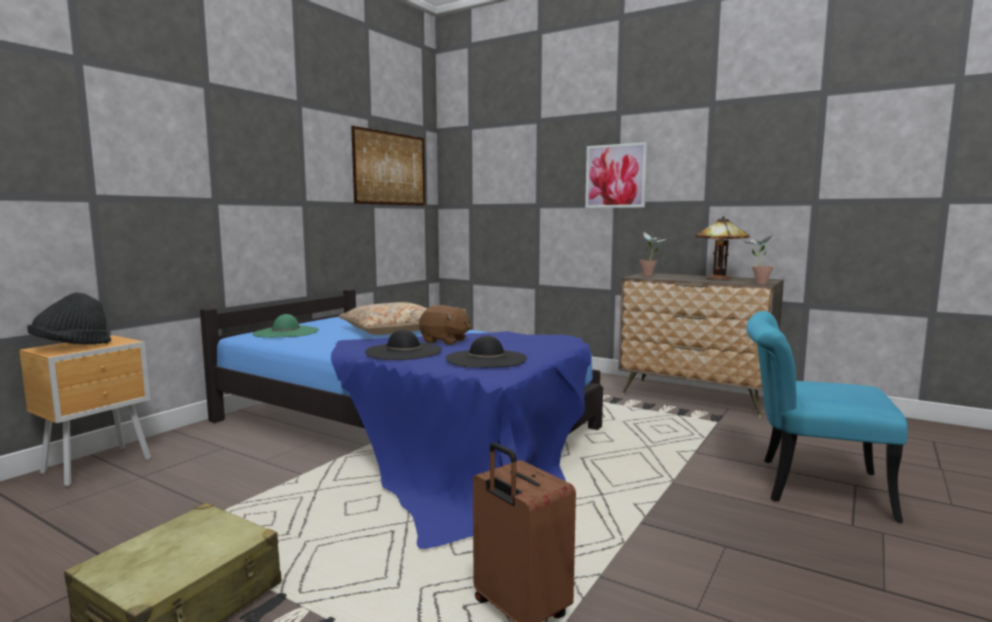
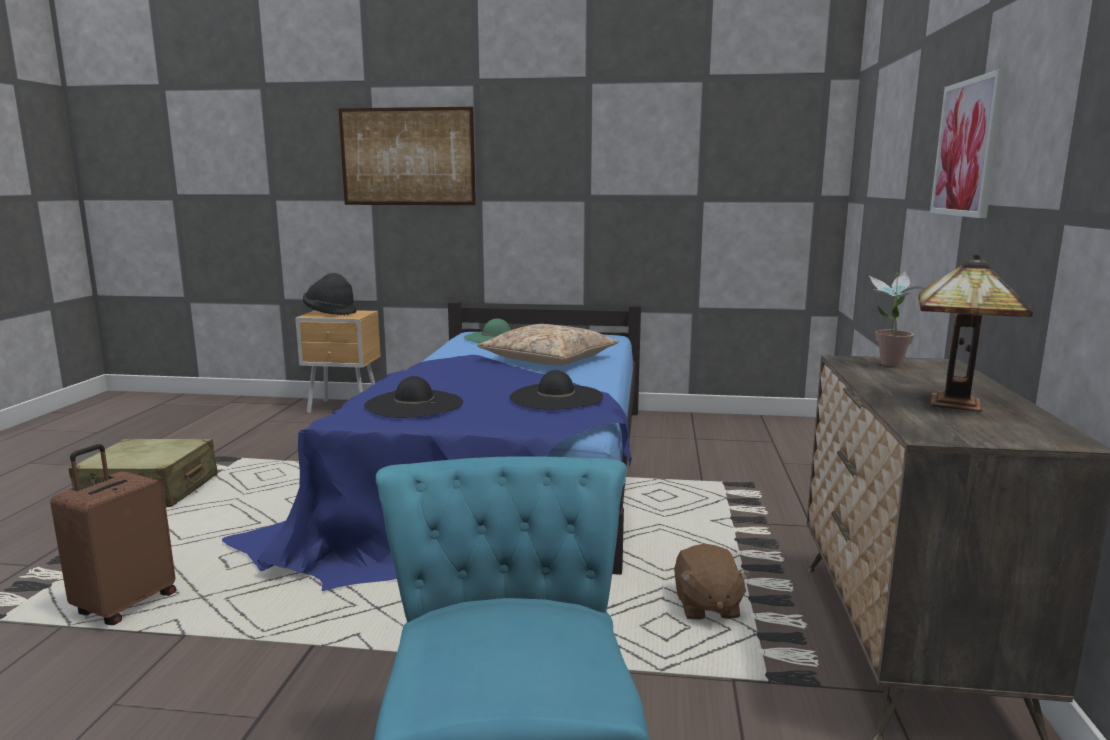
camera: 65 degrees right, 5 degrees up
picture [351,126,425,206] -> picture moved to [338,107,476,205]
black hat [365,329,442,360] -> black hat moved to [510,370,603,410]
brown plush toy [419,305,471,345] -> brown plush toy moved to [674,544,750,620]
potted plant [743,233,775,284] -> none

